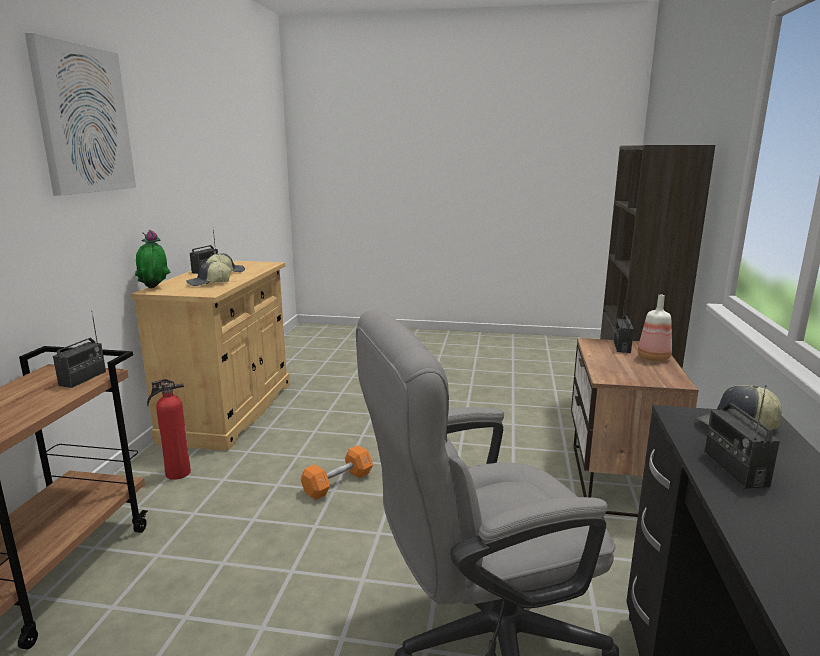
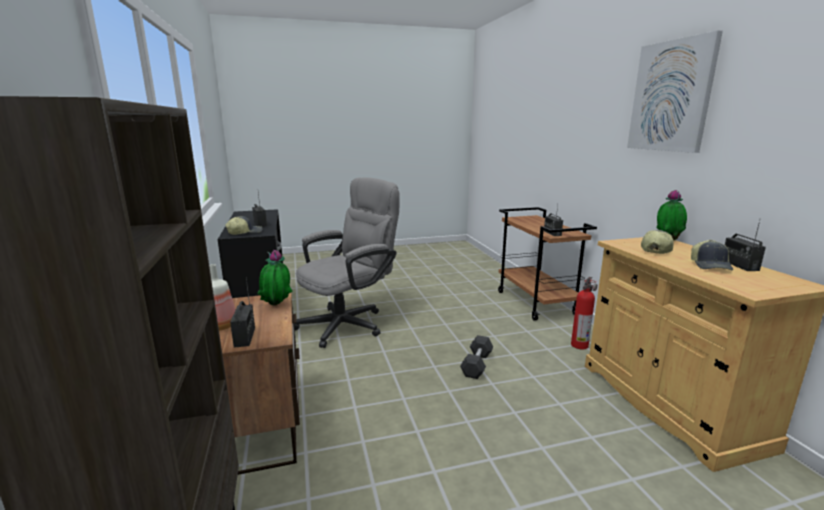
camera: 155 degrees right, 0 degrees up
orange dumbbell [301,445,373,500] -> black dumbbell [460,335,493,379]
none -> potted plant [257,250,293,306]

